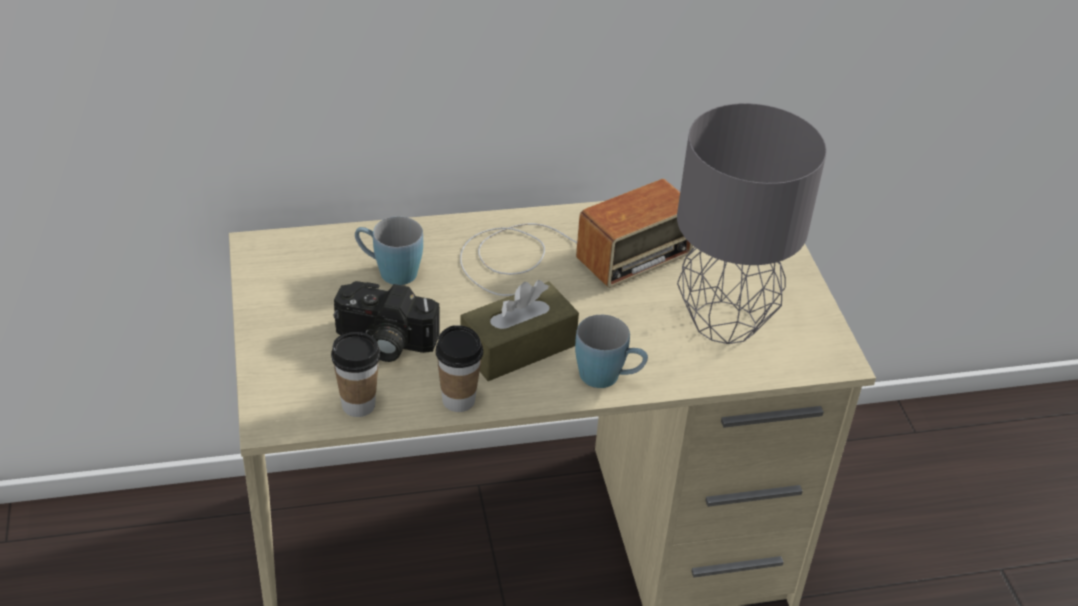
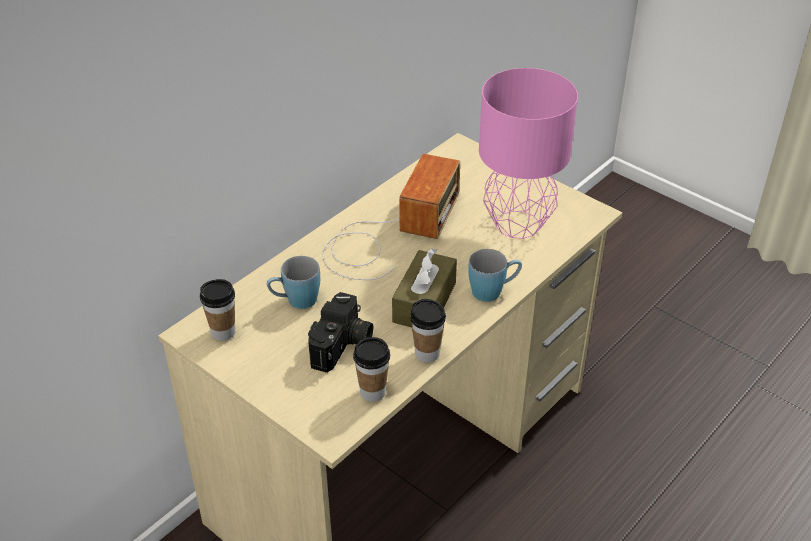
camera: 35 degrees left, 0 degrees up
camera [334,281,440,362] -> camera turned 45 degrees counterclockwise [308,292,373,373]
grey table lamp [677,103,826,344] -> pink table lamp [479,68,578,239]
none -> cup [200,279,235,341]

